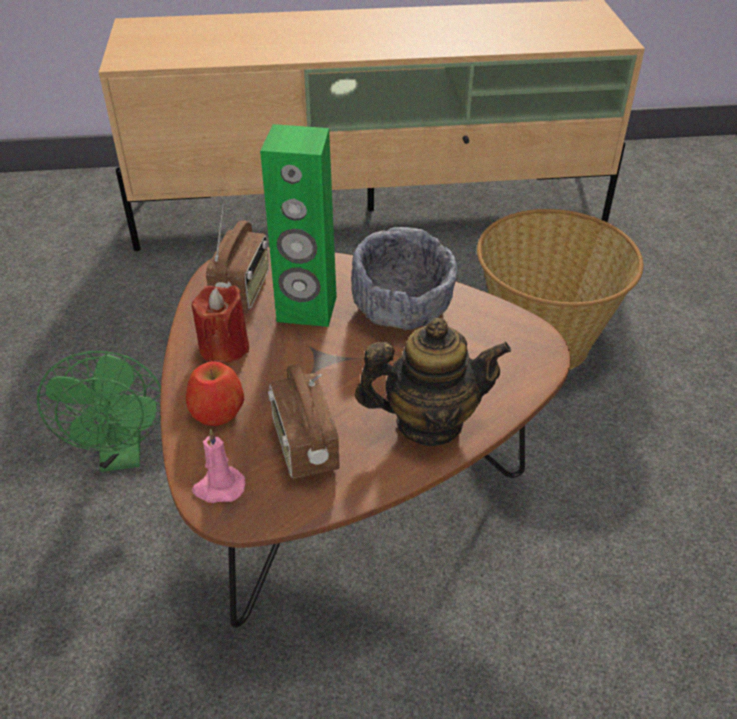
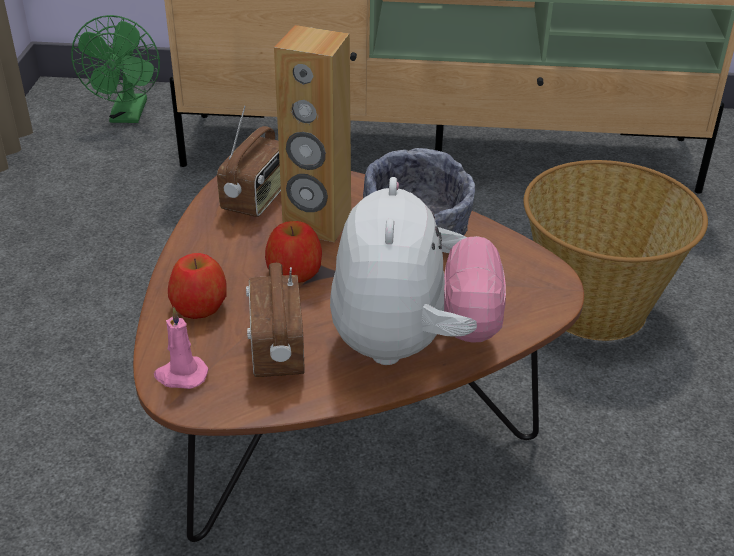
camera: 10 degrees right, 5 degrees down
green fan [37,351,161,472] -> green fan moved to [71,15,160,123]
red candle [191,286,249,364] -> none
green speaker [260,124,337,327] -> brown speaker [274,25,351,242]
teapot [355,318,511,446] -> plush toy [330,177,506,365]
none -> apple [265,221,322,283]

